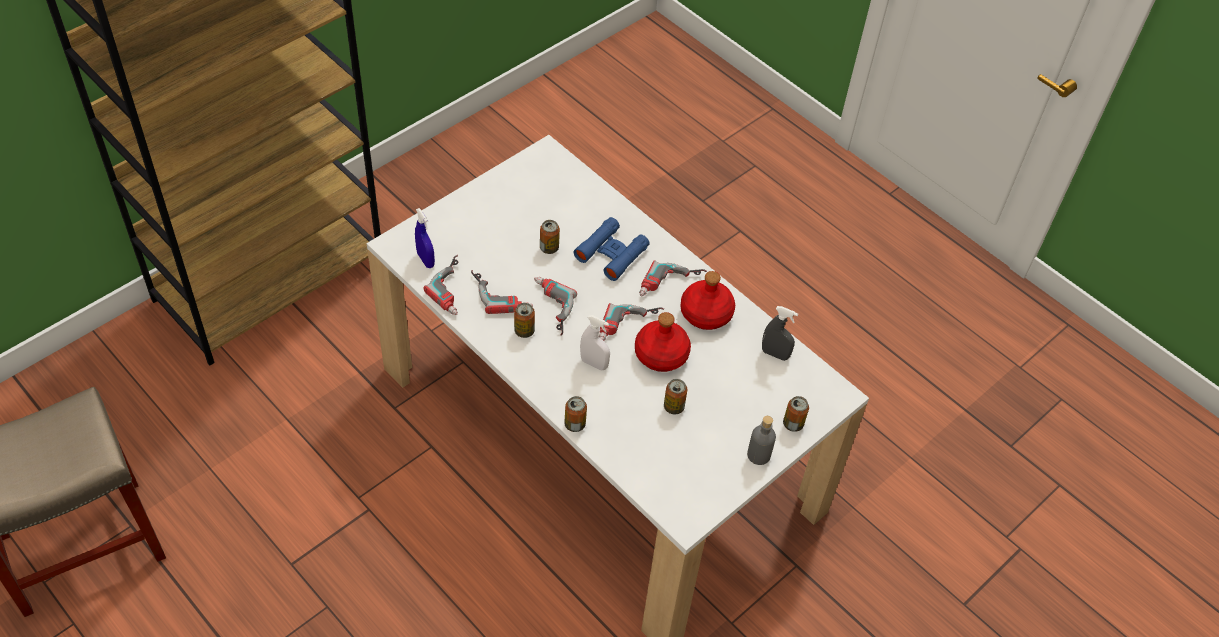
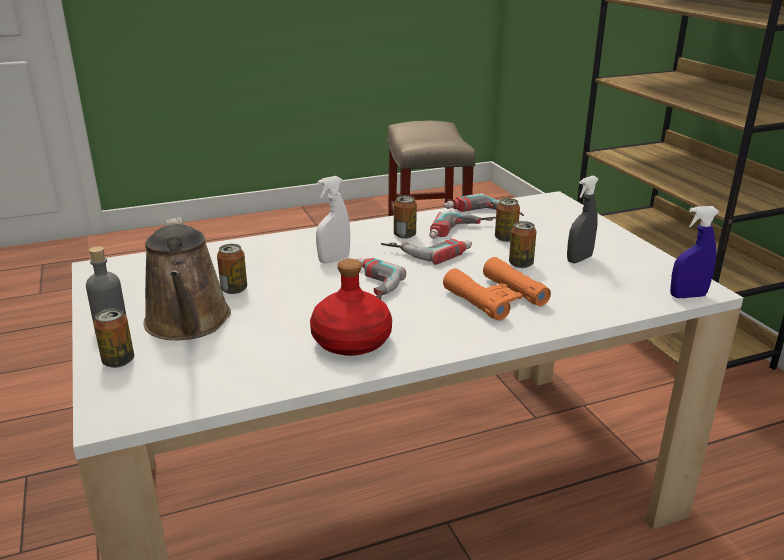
camera: 115 degrees right, 25 degrees down
blue spray bottle [415,208,435,268] -> blue spray bottle moved to [670,206,720,298]
can [564,396,587,432] -> can moved to [495,198,520,242]
blue binoculars [574,217,650,281] -> orange binoculars [443,257,551,321]
red bottle [635,312,691,372] -> none
power drill [639,261,707,297] -> none
grey spray bottle [762,306,798,361] -> grey spray bottle moved to [567,176,599,263]
none -> brown watering can [143,217,231,340]

